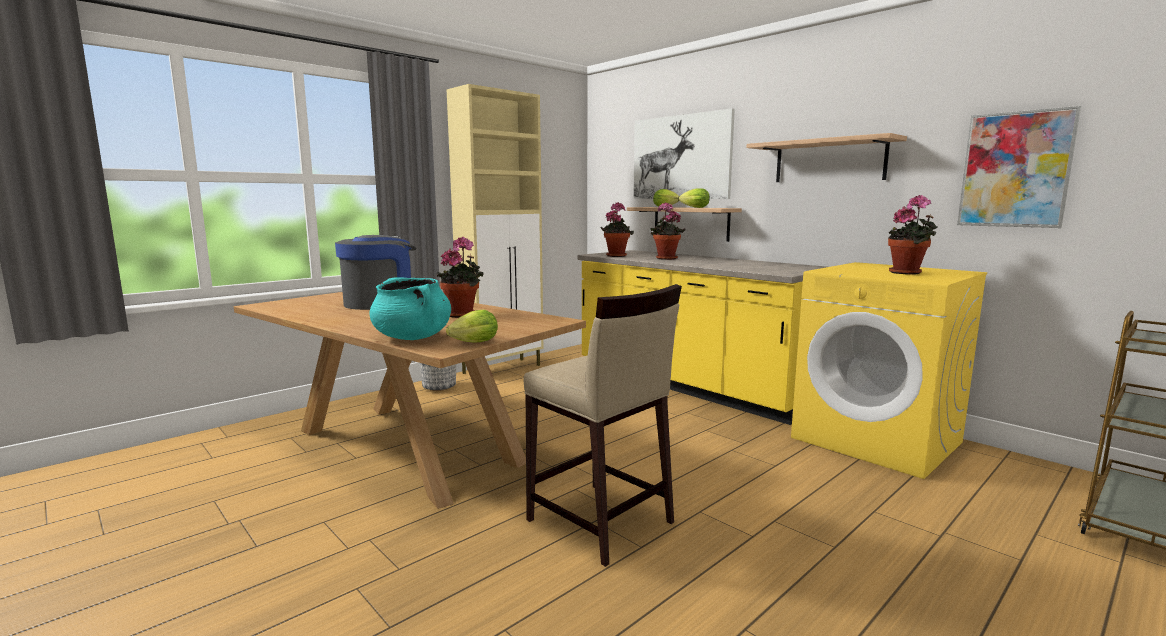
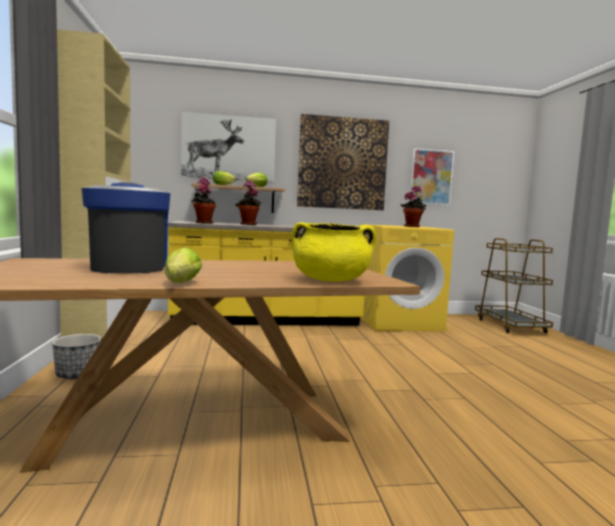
camera: 55 degrees left, 5 degrees down
turquoise cooking pot [369,277,451,340] -> yellow cooking pot [291,222,376,282]
potted plant [436,237,483,318] -> none
lettuce [446,310,498,343] -> lettuce moved to [165,247,202,283]
beige stool [524,284,682,567] -> none
shelf [746,133,907,182] -> picture [297,114,389,210]

